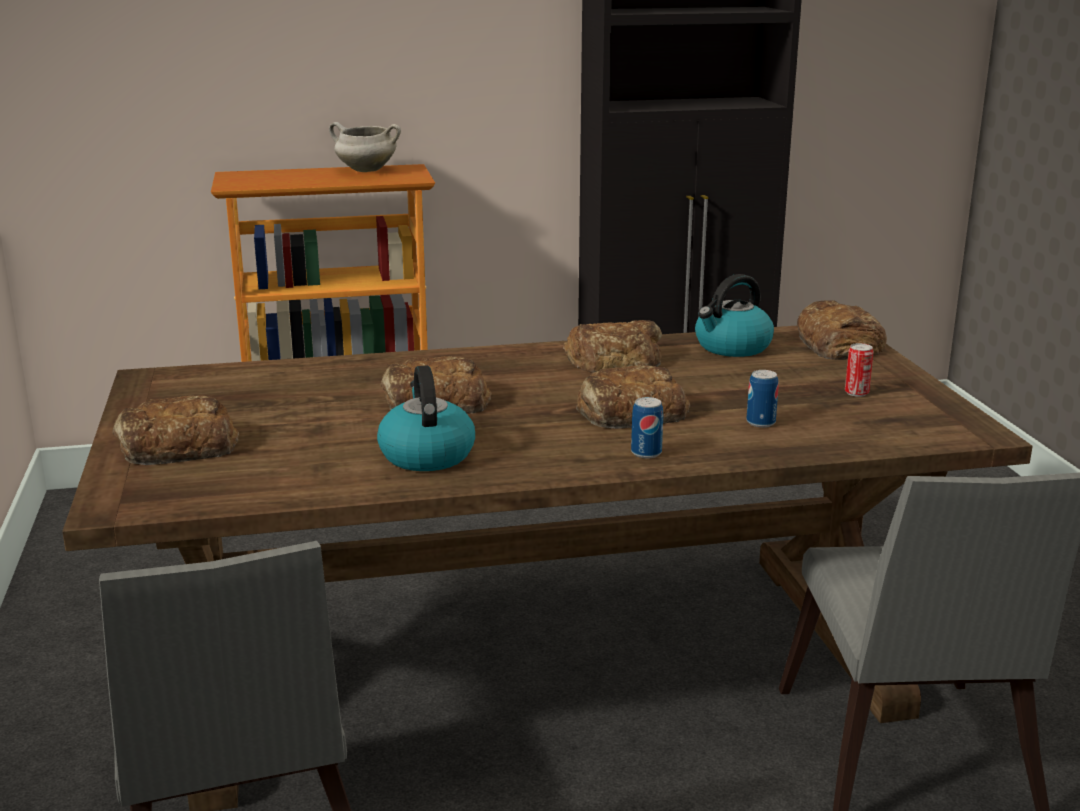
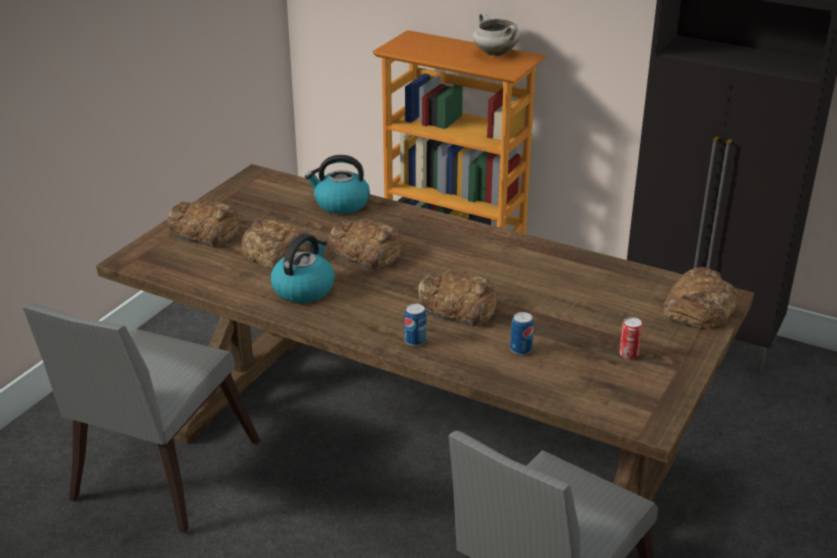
camera: 40 degrees right, 10 degrees up
bread [563,320,662,373] -> bread moved to [242,219,313,270]
kettle [695,274,774,357] -> kettle moved to [305,155,370,214]

